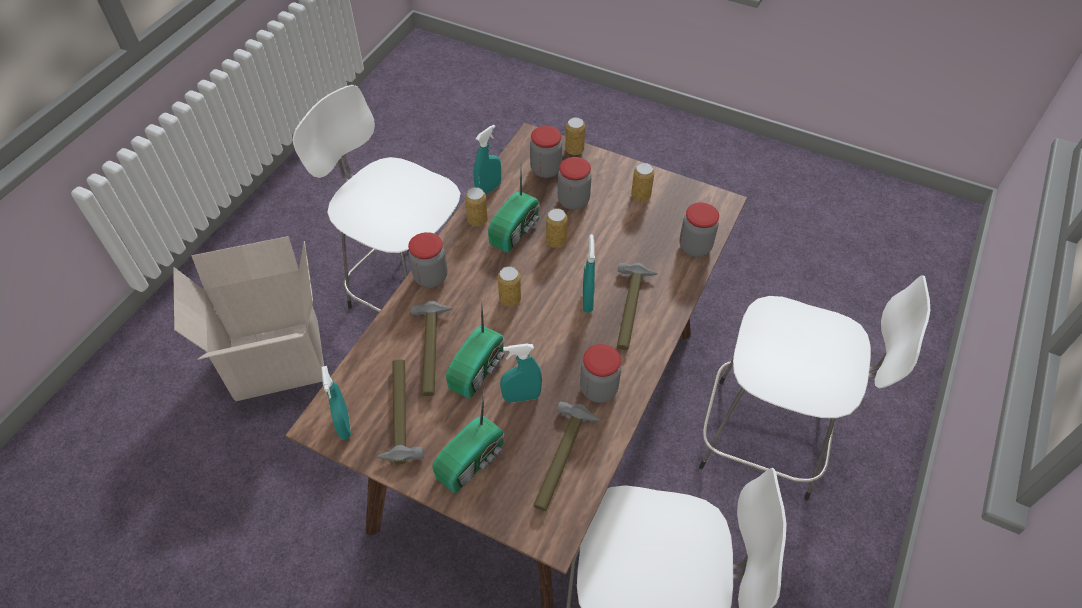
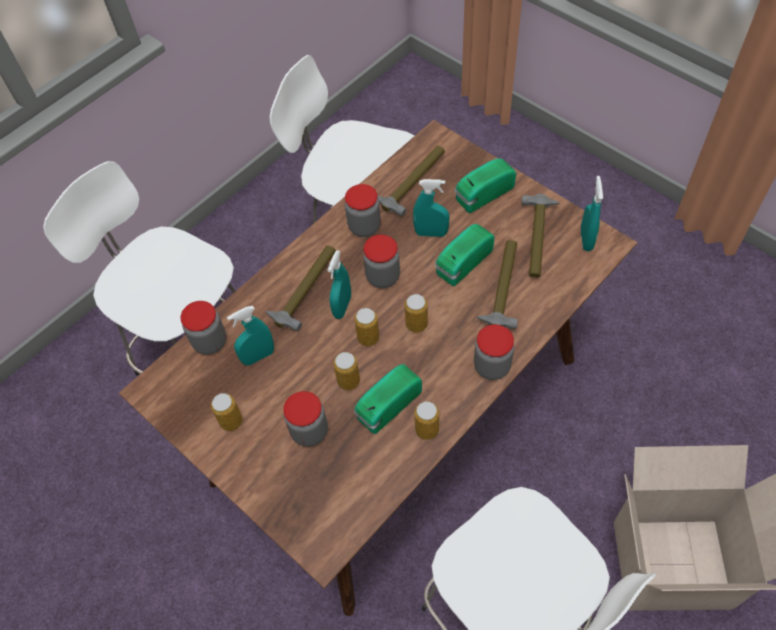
camera: 160 degrees left, 5 degrees up
turquoise spray bottle [474,125,501,195] -> turquoise spray bottle moved to [227,306,274,365]
jar [530,126,562,178] -> jar moved to [363,234,400,288]
can [565,117,585,155] -> can moved to [354,308,380,346]

